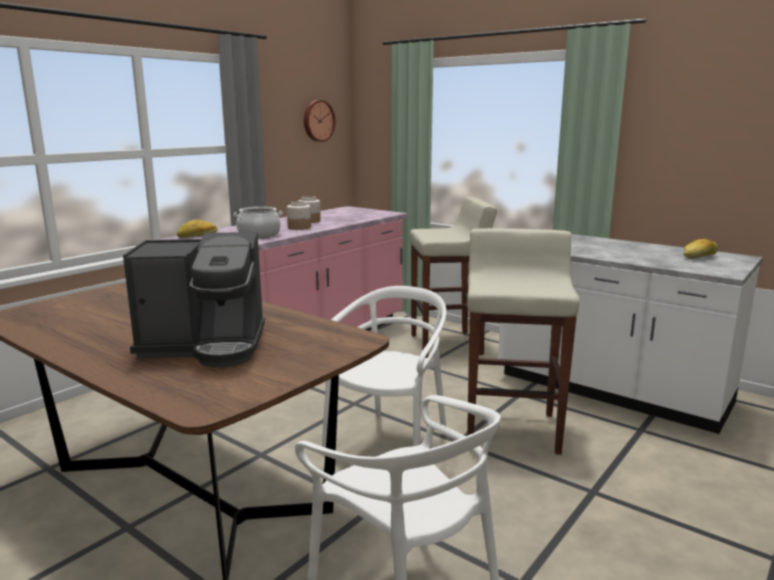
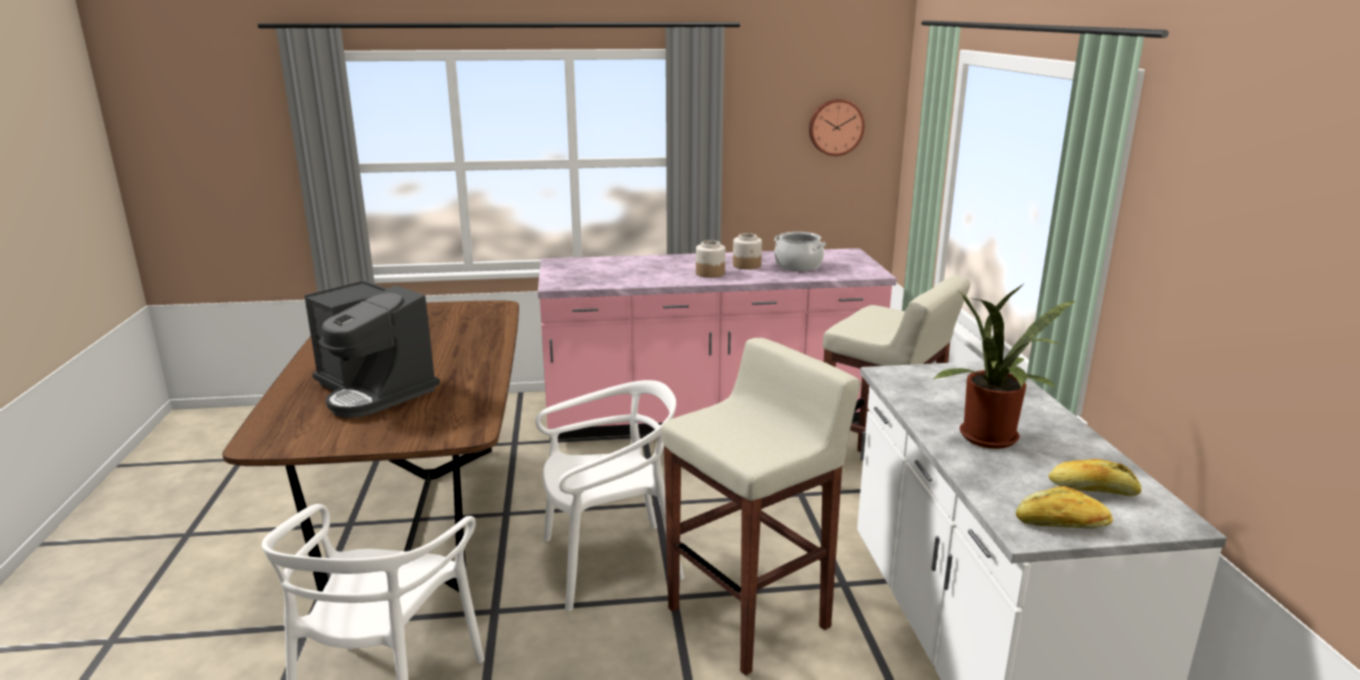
camera: 45 degrees right, 5 degrees up
bread [177,219,218,238] -> bread moved to [1016,486,1113,529]
cooking pot [233,207,283,239] -> cooking pot moved to [774,232,826,271]
none -> potted plant [933,284,1075,449]

